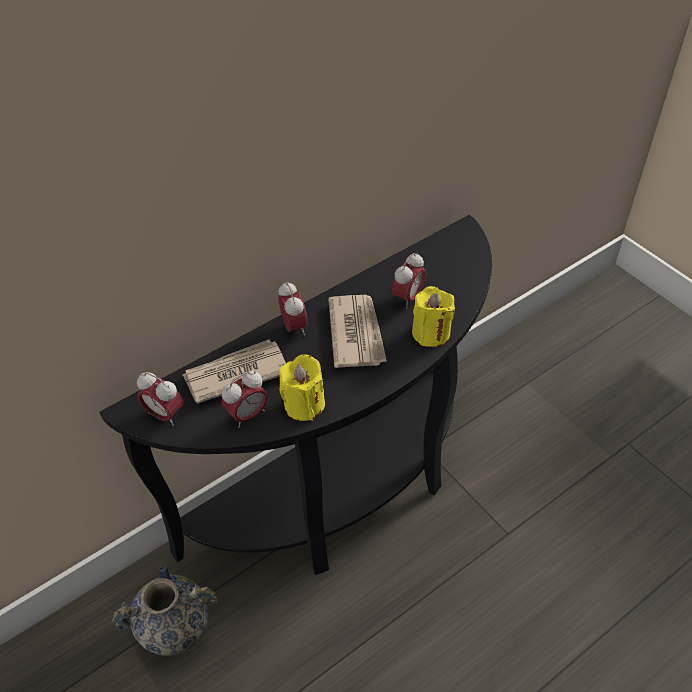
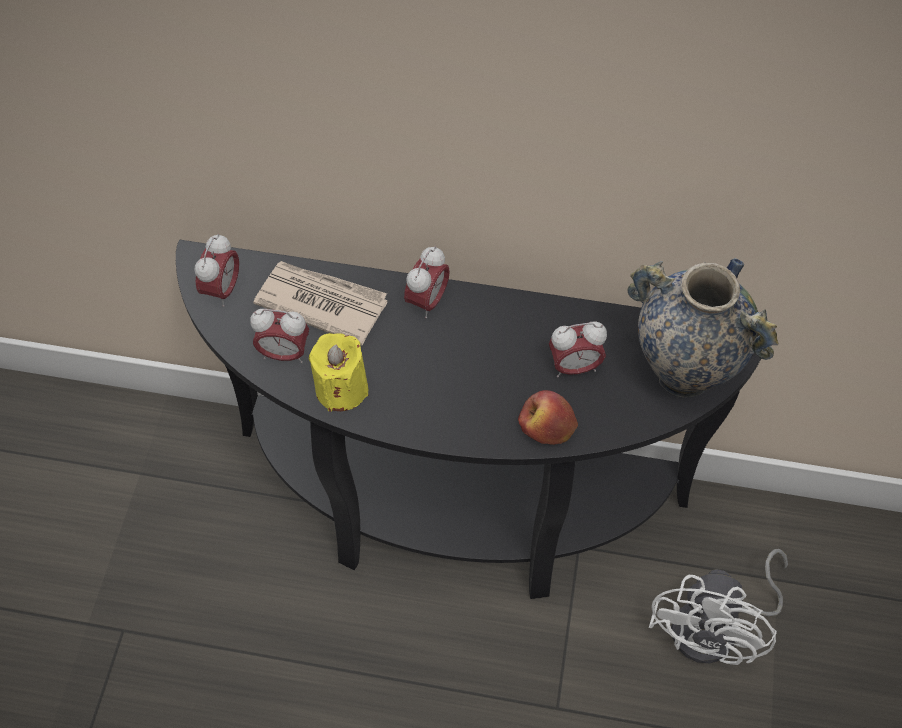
camera: 45 degrees right, 10 degrees up
vase [112,566,218,656] -> vase moved to [627,258,779,397]
alarm clock [137,372,183,426] -> alarm clock turned 150 degrees counterclockwise [194,233,239,307]
newspaper [328,295,387,368] -> none
yellow candle [412,286,455,347] -> apple [518,390,578,445]
none -> white fan [649,549,788,665]

